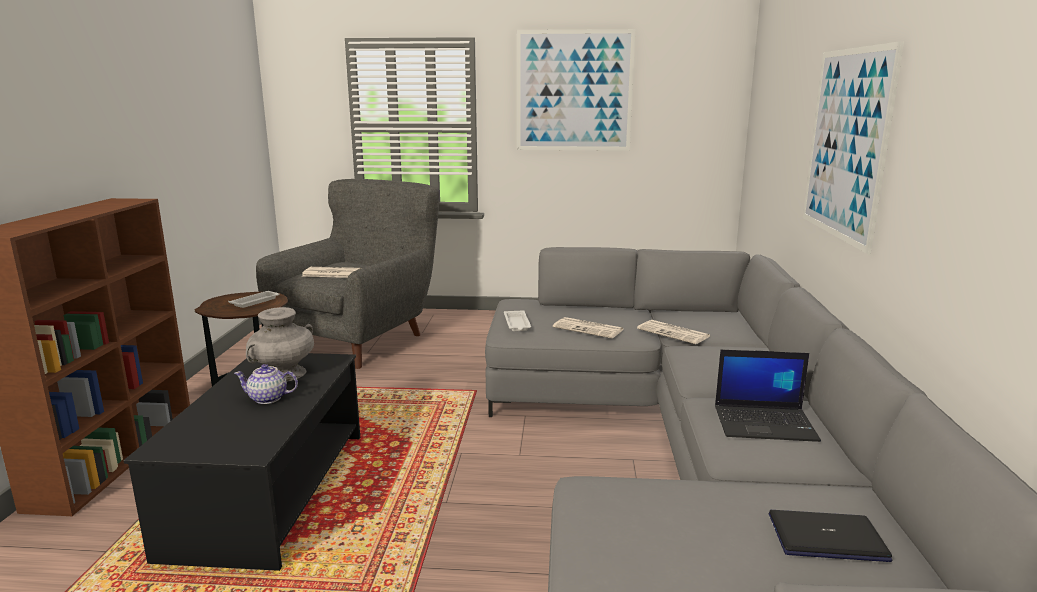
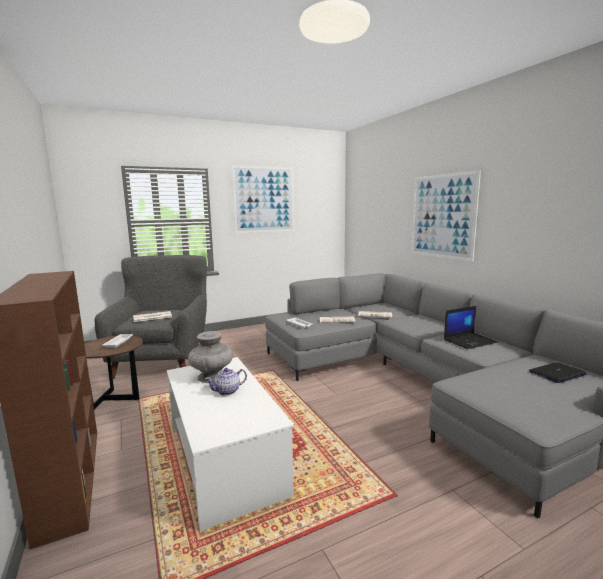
camera: 30 degrees left, 5 degrees down
black coffee table [124,353,360,571] -> white coffee table [167,357,294,532]

